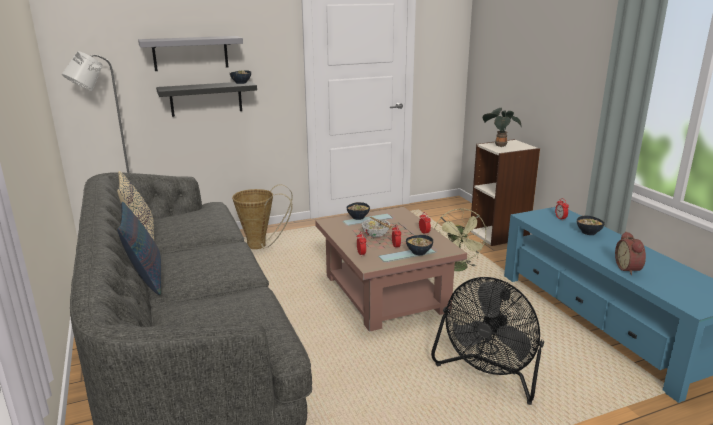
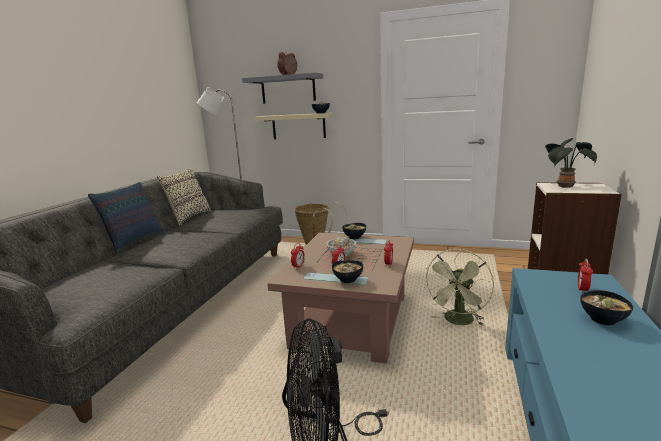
camera: 40 degrees right, 5 degrees down
black shelf [156,81,257,117] -> beige shelf [254,113,334,139]
alarm clock [615,231,646,275] -> alarm clock moved to [277,52,297,75]

